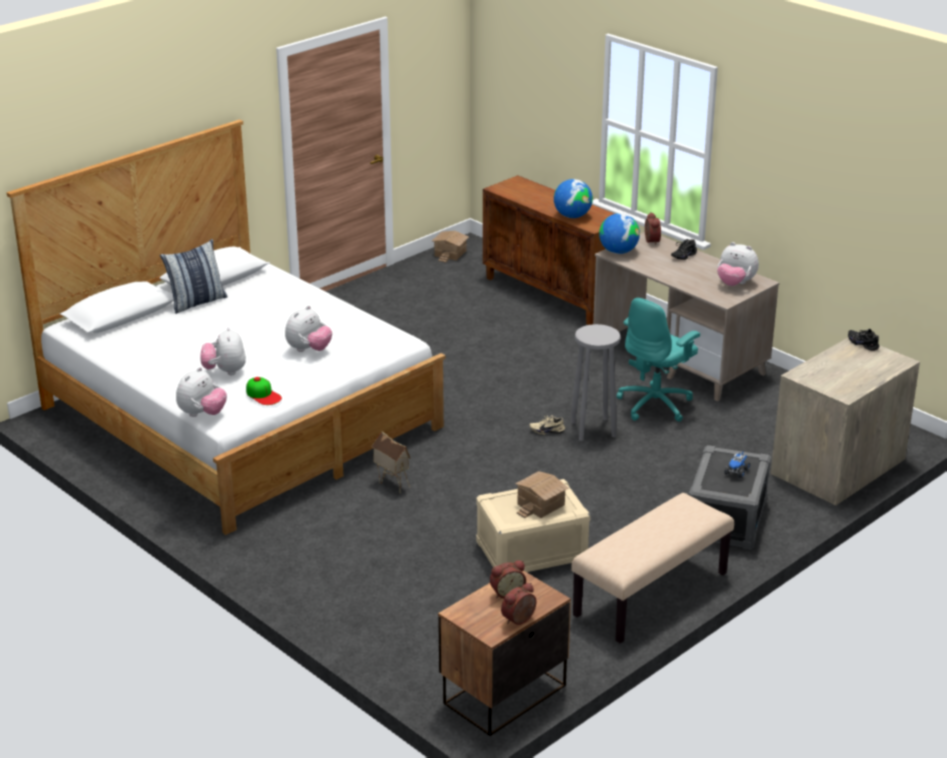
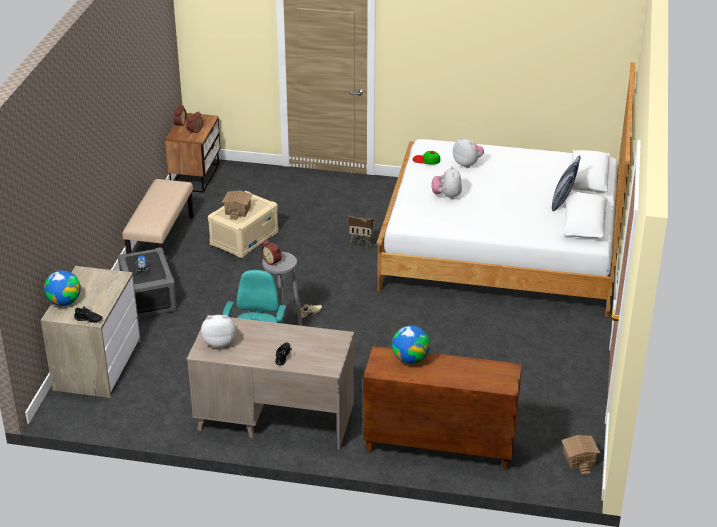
camera: 145 degrees right, 5 degrees up
plush toy [176,367,227,417] -> none
globe [599,213,640,254] -> globe moved to [44,270,81,306]
alarm clock [645,212,661,245] -> alarm clock moved to [261,240,282,266]

